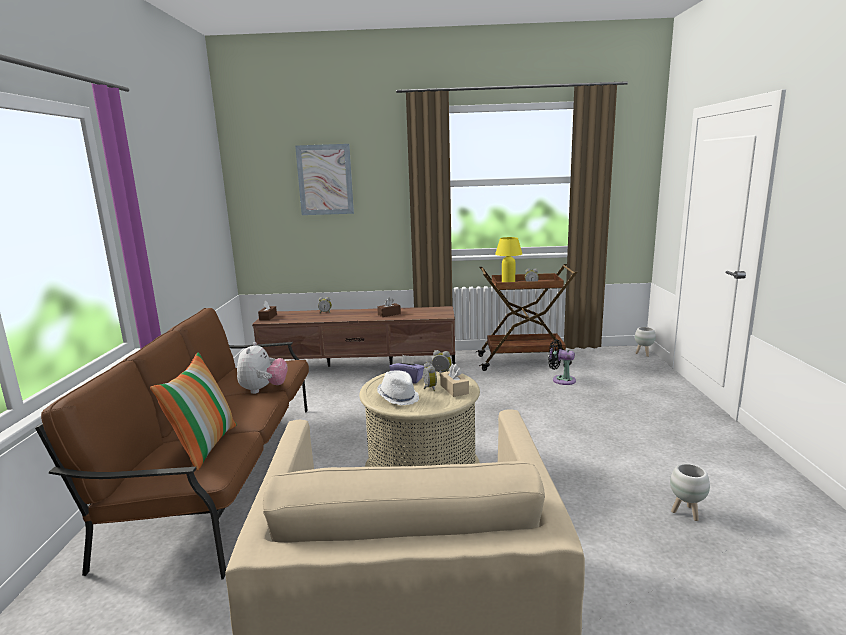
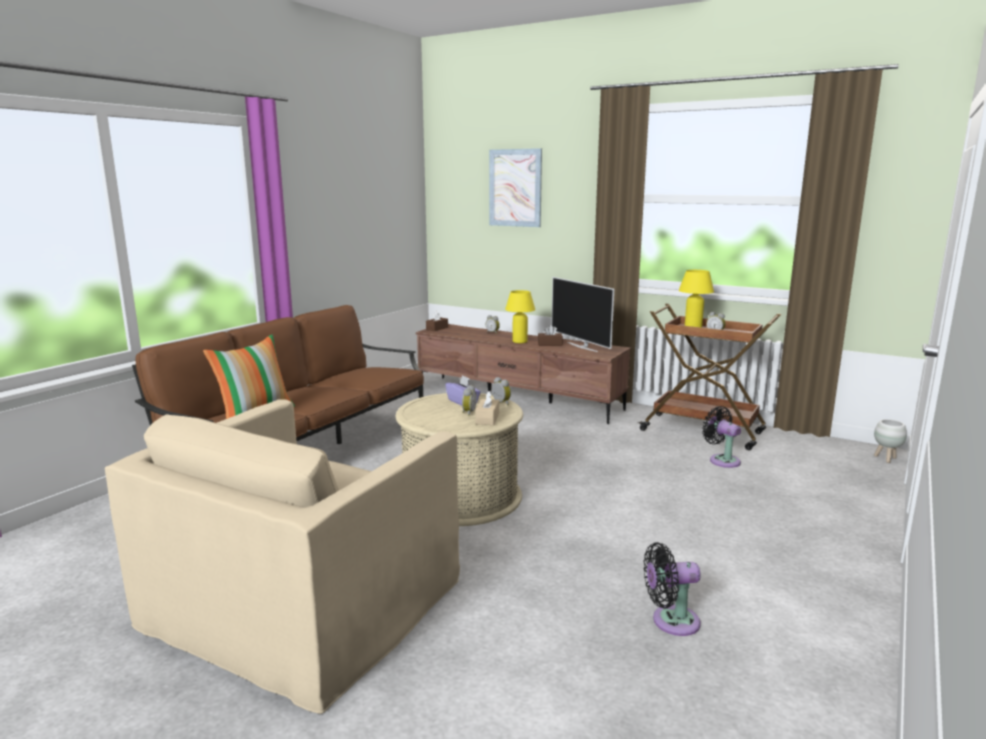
camera: 30 degrees right, 0 degrees up
plush toy [237,342,288,394] -> none
white hat [377,370,419,405] -> none
white planter [670,463,710,521] -> black fan [644,542,701,636]
none -> yellow table lamp [505,290,535,343]
none -> television [551,277,614,352]

